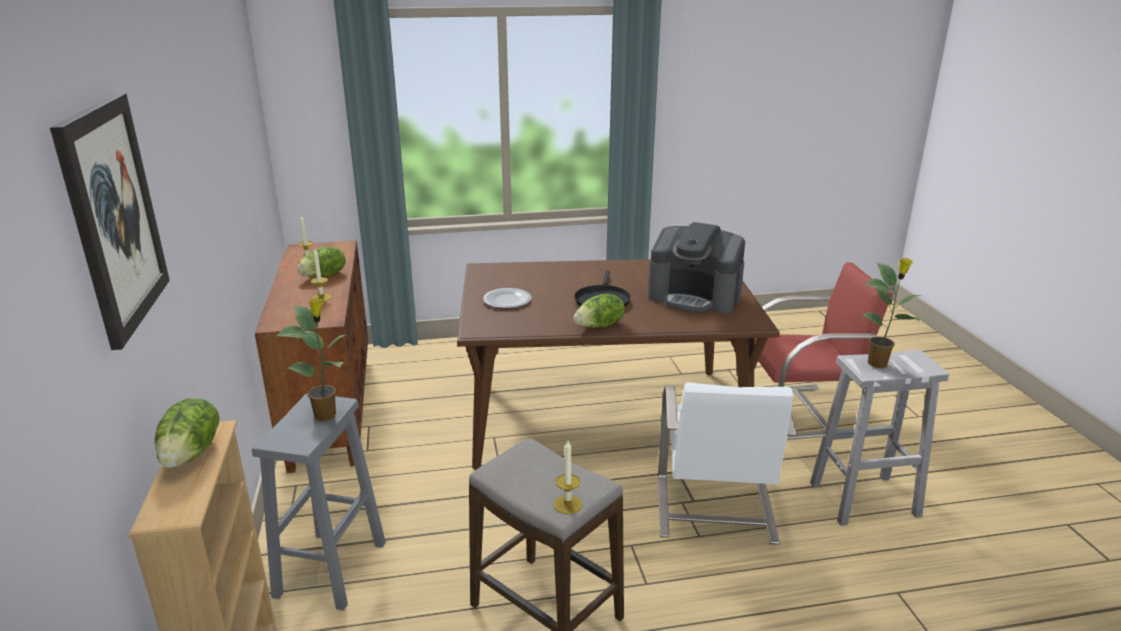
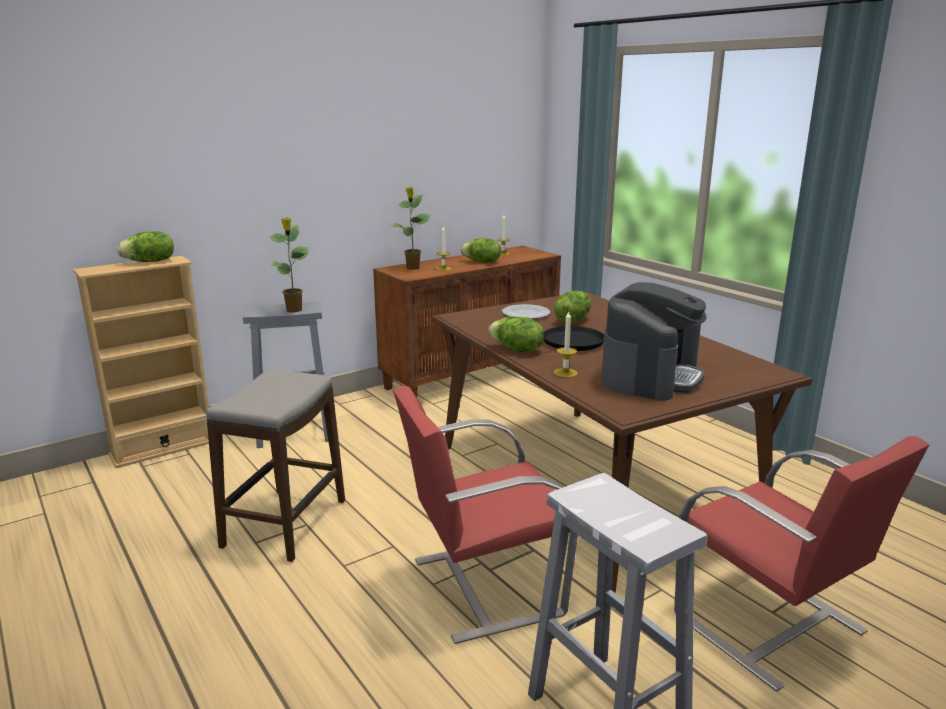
camera: 65 degrees right, 5 degrees down
picture [50,93,170,350] -> none
candle [553,441,582,514] -> candle moved to [554,311,578,378]
coffee machine [648,222,745,314] -> coffee machine turned 150 degrees counterclockwise [601,282,707,401]
white chair [658,382,797,545] -> red chair [393,385,578,644]
potted plant [862,258,923,368] -> potted plant moved to [391,187,431,269]
none -> lettuce [554,291,591,323]

